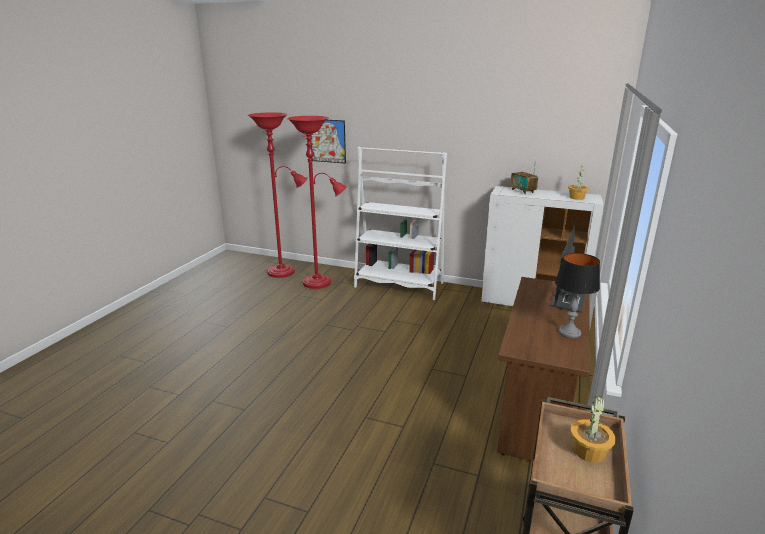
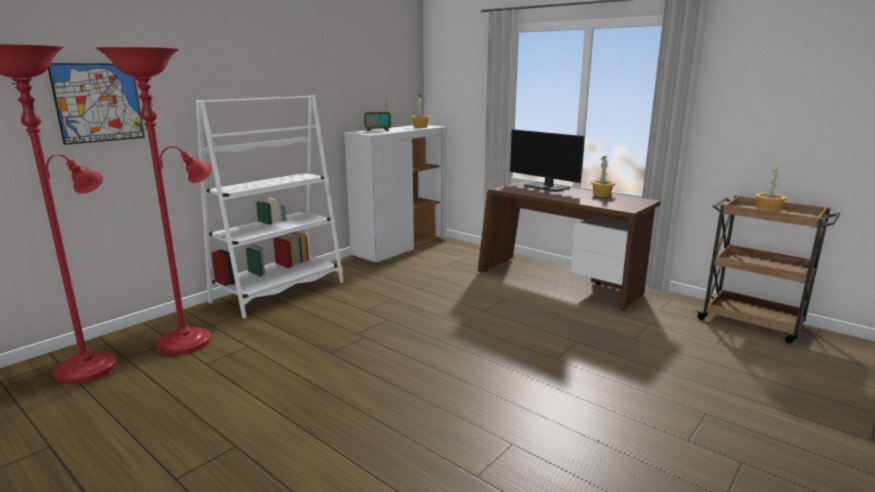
camera: 70 degrees left, 5 degrees down
table lamp [555,253,600,338] -> potted plant [591,156,615,197]

